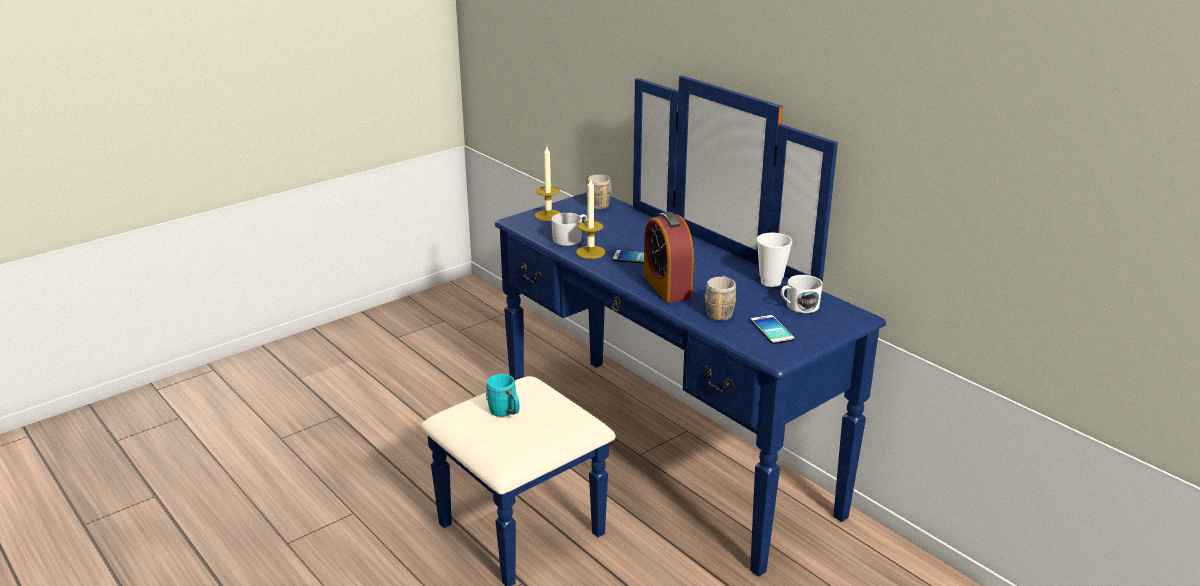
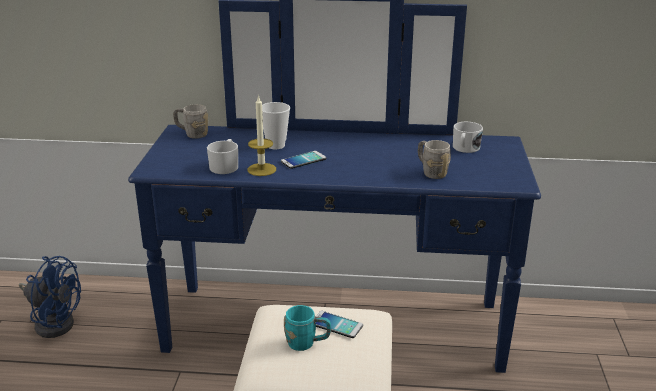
camera: 45 degrees left, 0 degrees up
candle [535,147,561,221] -> none
alarm clock [644,212,694,303] -> none
phone [751,315,794,344] -> phone moved to [315,311,363,338]
cup [757,233,792,287] -> cup moved to [262,102,290,149]
none -> blue fan [19,256,81,338]

